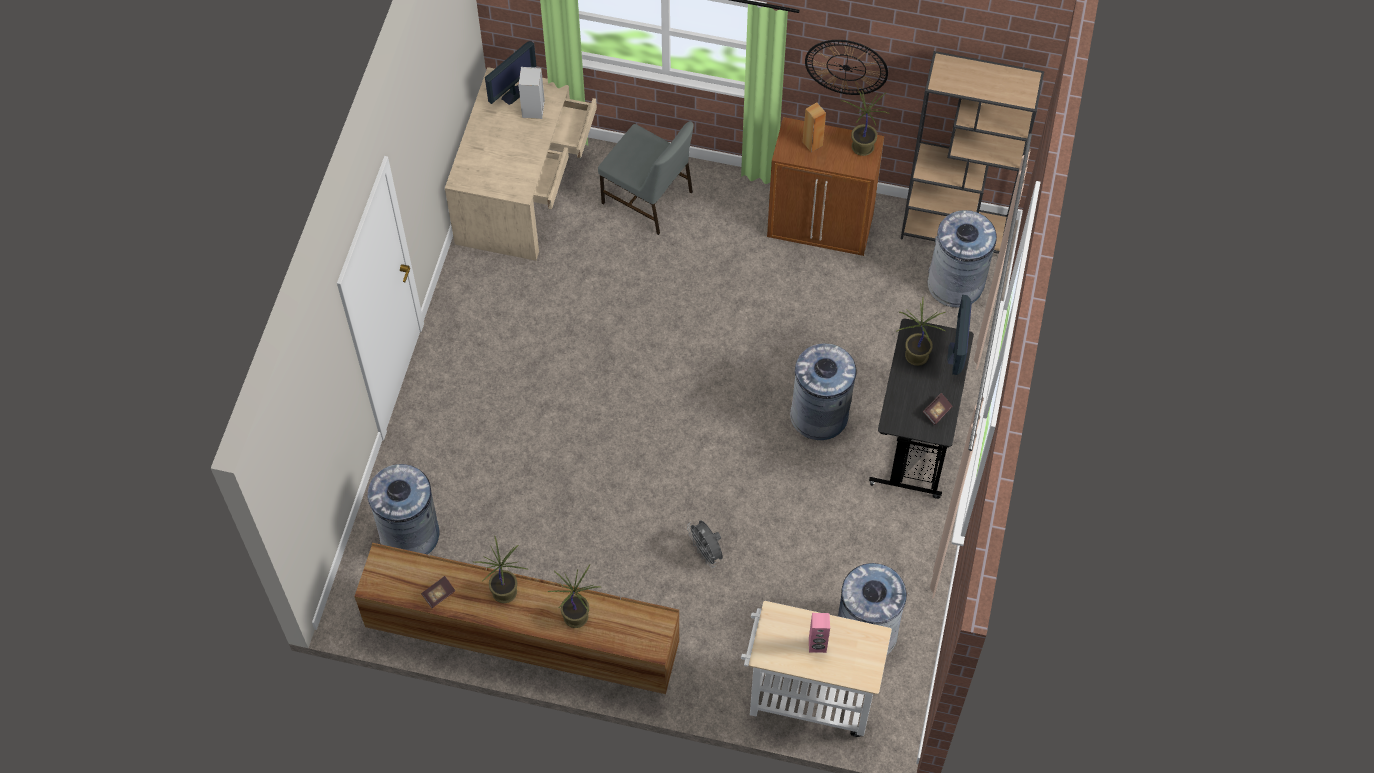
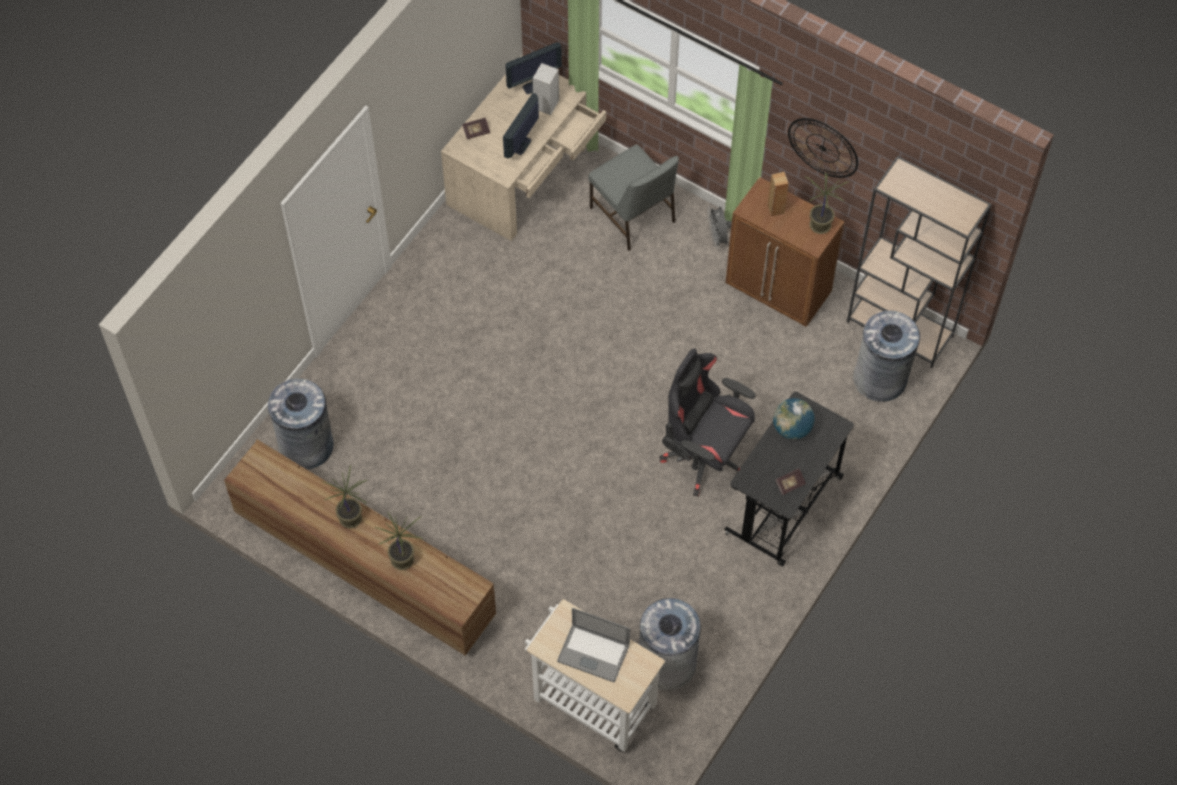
camera: 20 degrees right, 0 degrees up
book [421,576,455,608] -> book moved to [462,118,490,139]
grey fan [687,520,723,568] -> grey fan moved to [707,205,732,249]
grey trash can [790,343,857,440] -> black office chair [659,348,756,497]
pink speaker [809,613,830,653] -> laptop [557,608,630,682]
potted plant [896,297,945,366] -> globe [773,398,815,440]
monitor [947,295,972,375] -> monitor moved to [503,93,539,159]

